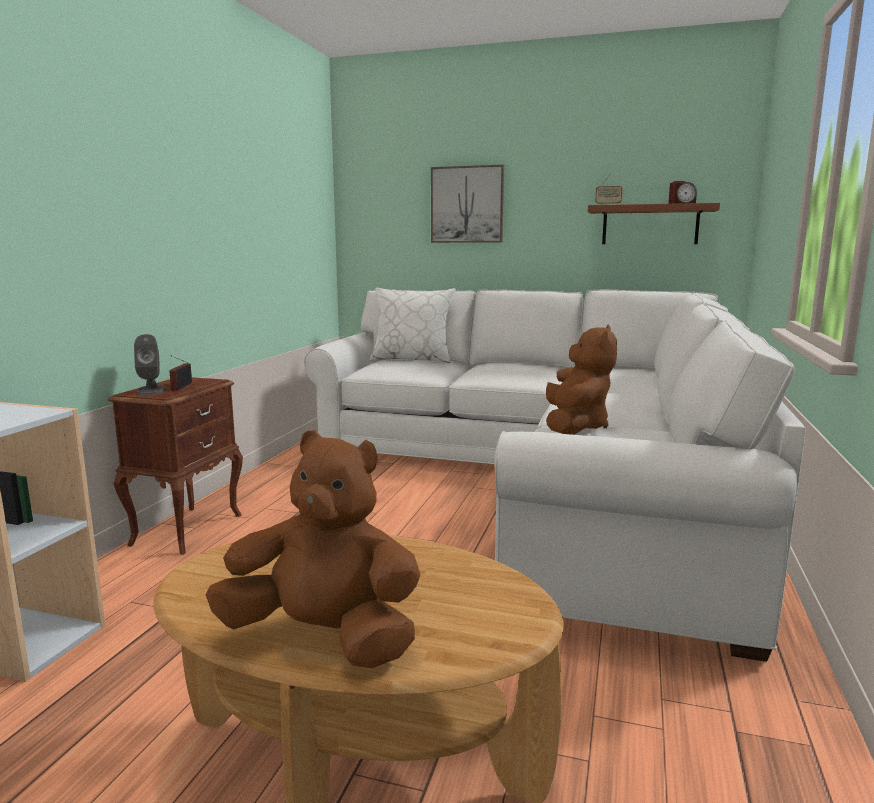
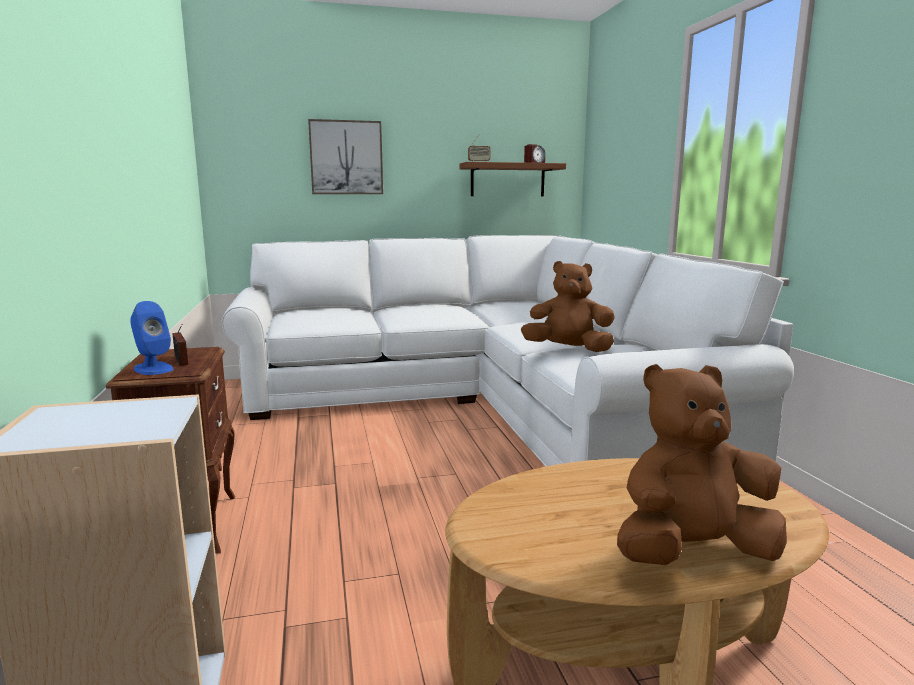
camera: 30 degrees left, 0 degrees up
grey speaker [134,334,166,395] -> blue speaker [130,301,173,375]
white pillow [369,288,455,363] -> none
brown plush toy [546,325,617,435] -> brown plush toy turned 60 degrees counterclockwise [521,261,615,352]

